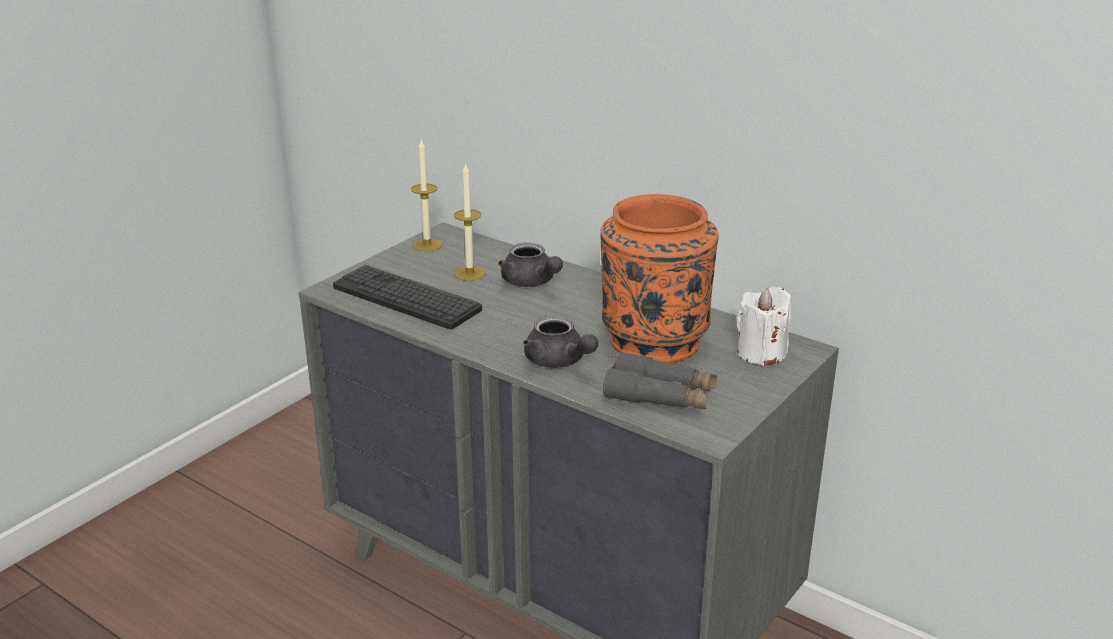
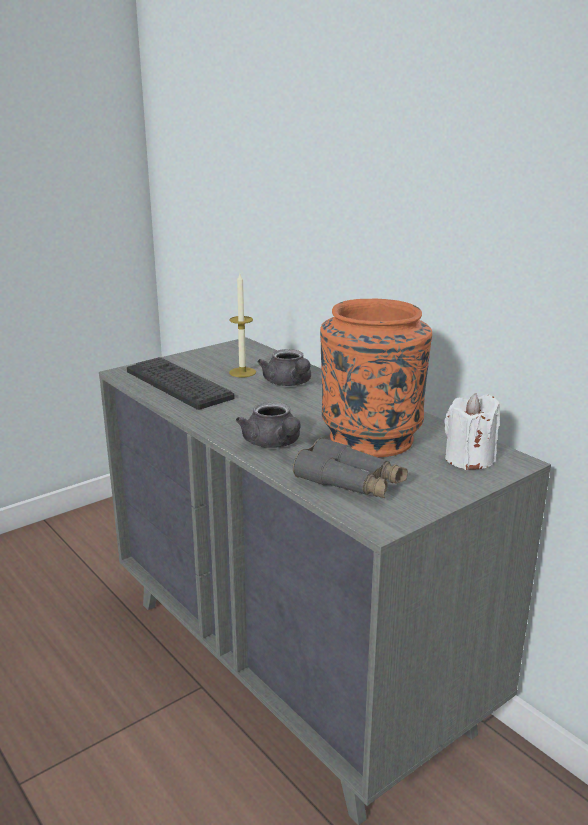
camera: 15 degrees right, 5 degrees down
candle [411,140,442,251] -> none

